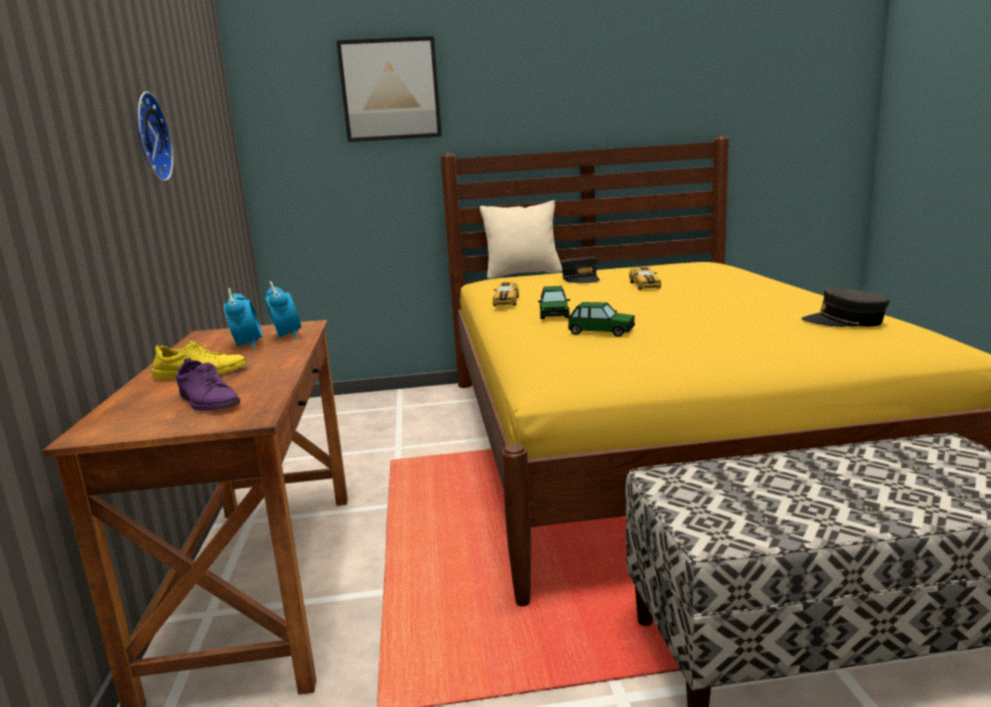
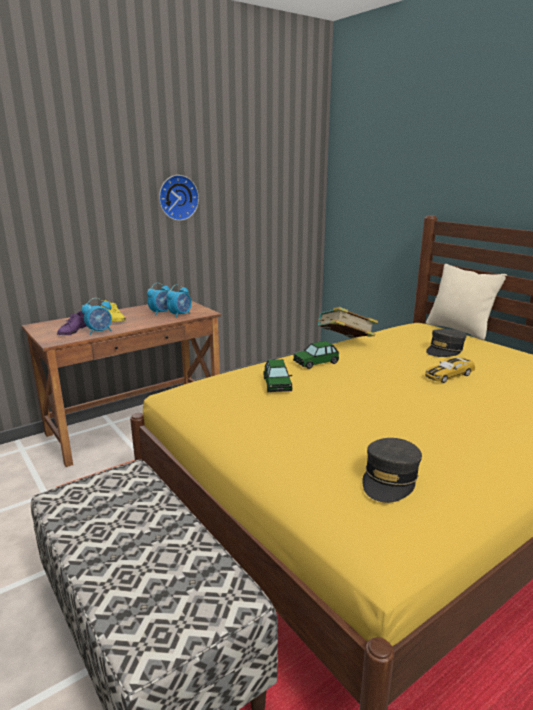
camera: 60 degrees right, 5 degrees up
picture [336,36,442,142] -> none
toy car [493,282,519,306] -> book [316,307,378,338]
grey cap [801,287,891,327] -> grey cap turned 150 degrees counterclockwise [362,438,422,503]
none -> alarm clock [82,298,112,335]

